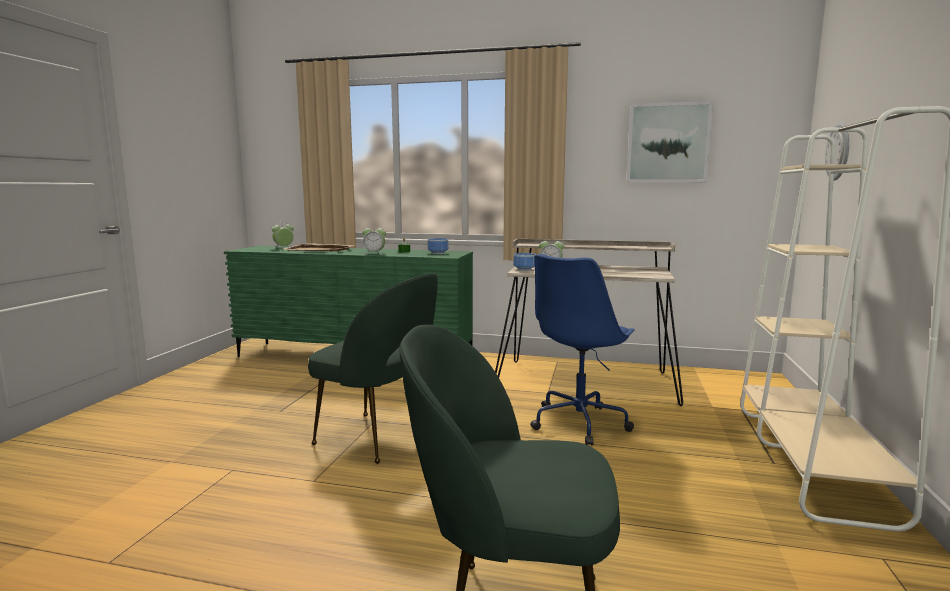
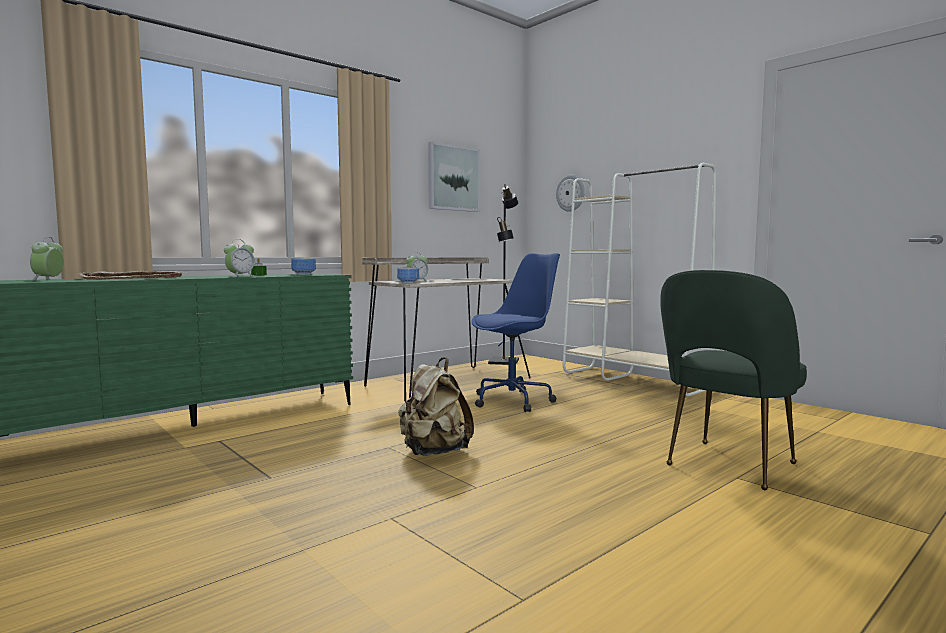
camera: 55 degrees left, 5 degrees down
green chair [308,273,438,464] -> beige backpack [398,357,474,456]
blue office chair [530,254,635,446] -> blue office chair turned 105 degrees counterclockwise [472,253,560,412]
none -> black floor lamp [488,184,519,365]

